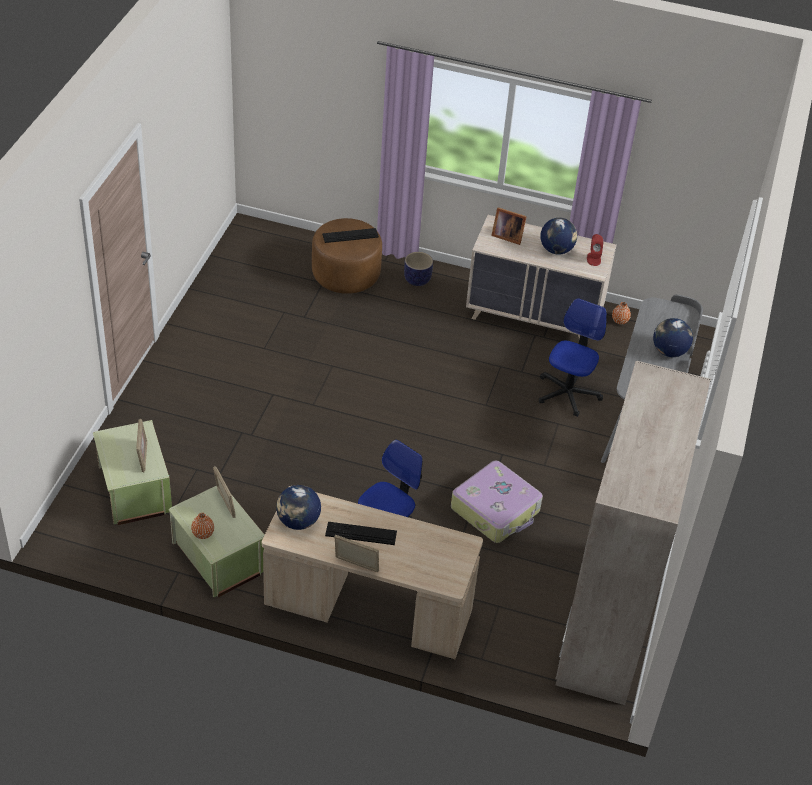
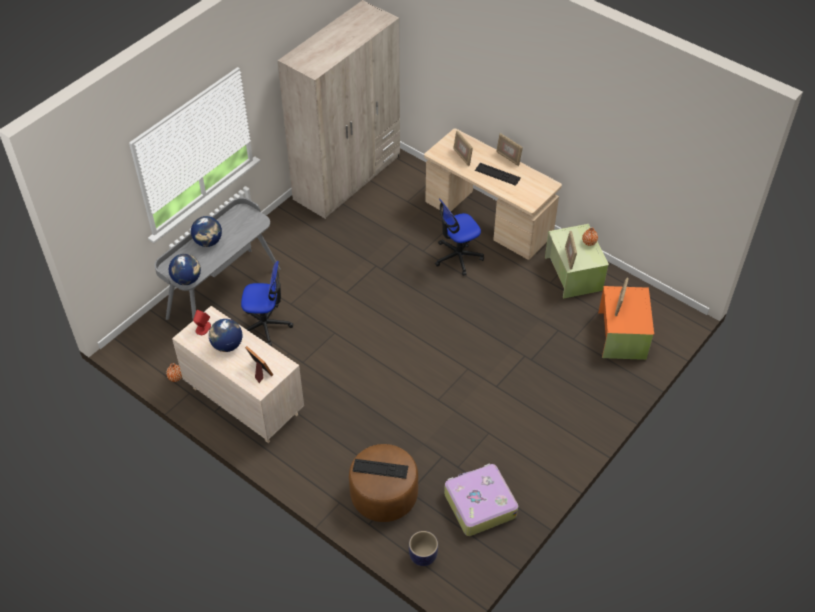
camera: 155 degrees left, 5 degrees up
green storage box [93,420,172,525] -> orange storage box [598,286,654,360]
globe [276,485,321,530] -> globe moved to [169,254,201,285]
planter [404,252,433,286] -> planter moved to [409,531,438,566]
suitcase [451,461,543,543] -> suitcase moved to [444,463,518,536]
office chair [539,298,607,417] -> office chair turned 135 degrees counterclockwise [241,261,293,346]
none -> picture frame [453,130,473,166]

